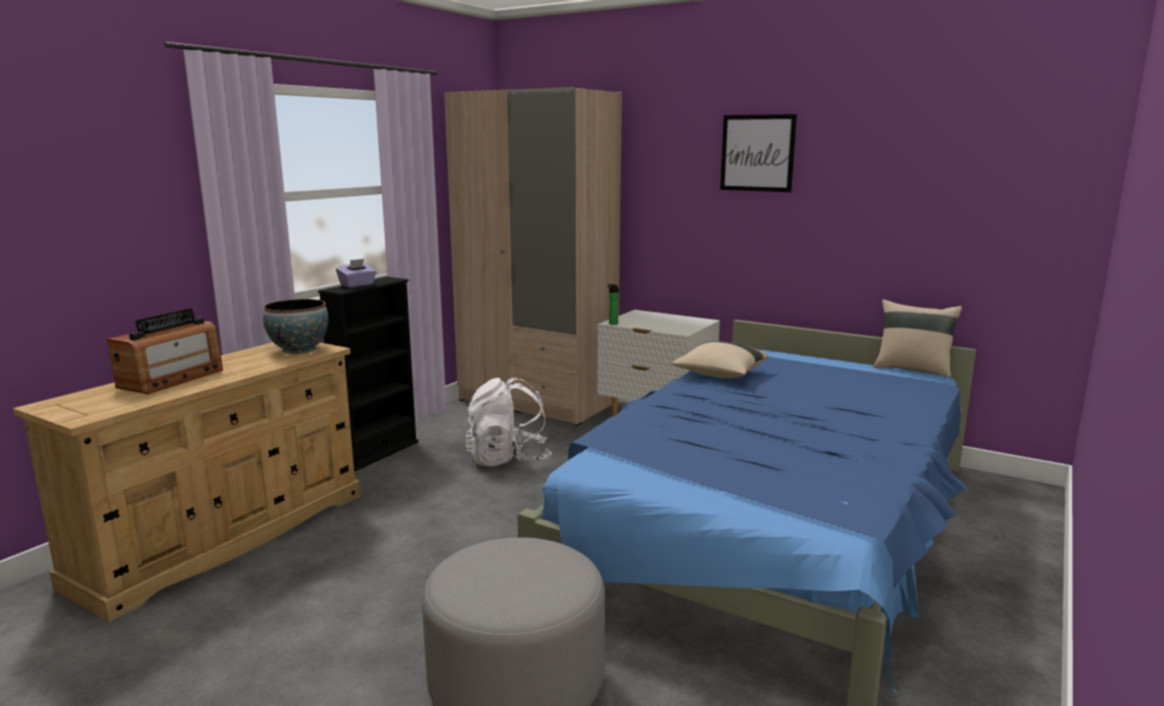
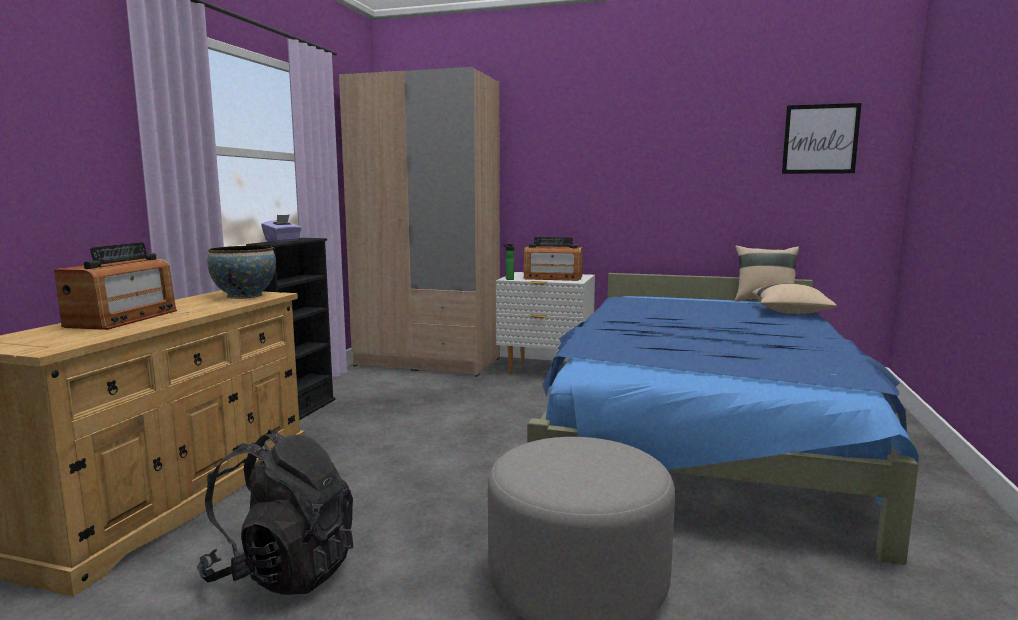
camera: 15 degrees left, 5 degrees down
white backpack [465,376,552,467] -> none
beige pillow [672,341,769,378] -> beige pillow moved to [752,284,837,314]
picture [720,114,797,192] -> picture moved to [782,103,862,174]
none -> black backpack [197,430,354,595]
none -> radio [524,237,583,281]

